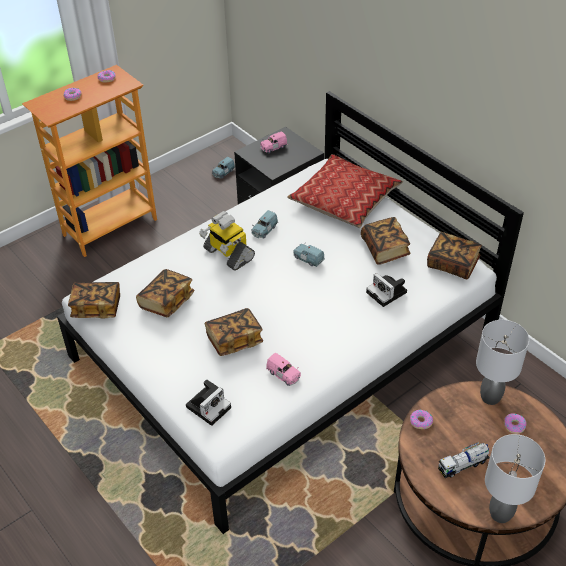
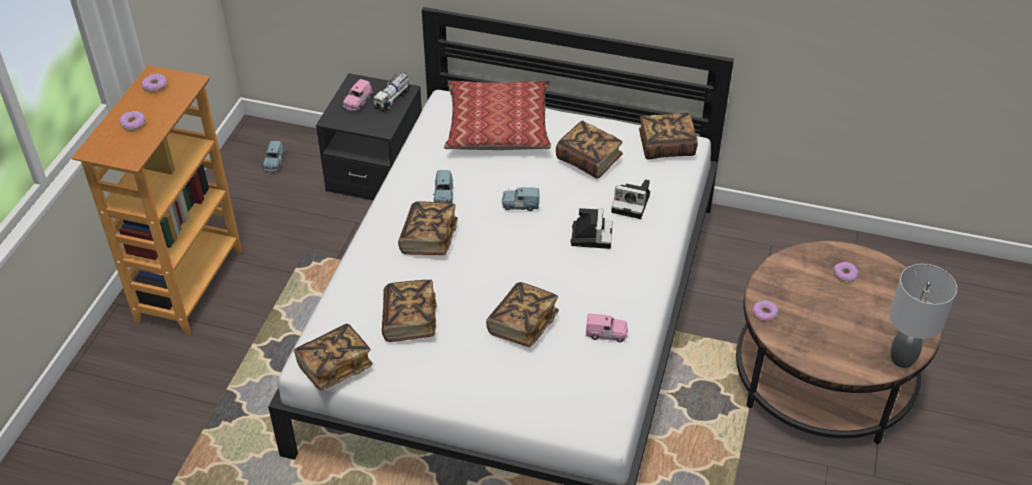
camera: 35 degrees left, 0 degrees up
camera [186,379,231,426] -> camera moved to [570,208,613,249]
toy robot [199,211,255,271] -> book [398,201,458,255]
toy truck [438,442,490,478] -> toy truck moved to [373,72,411,112]
grey table lamp [476,320,529,405] -> none

